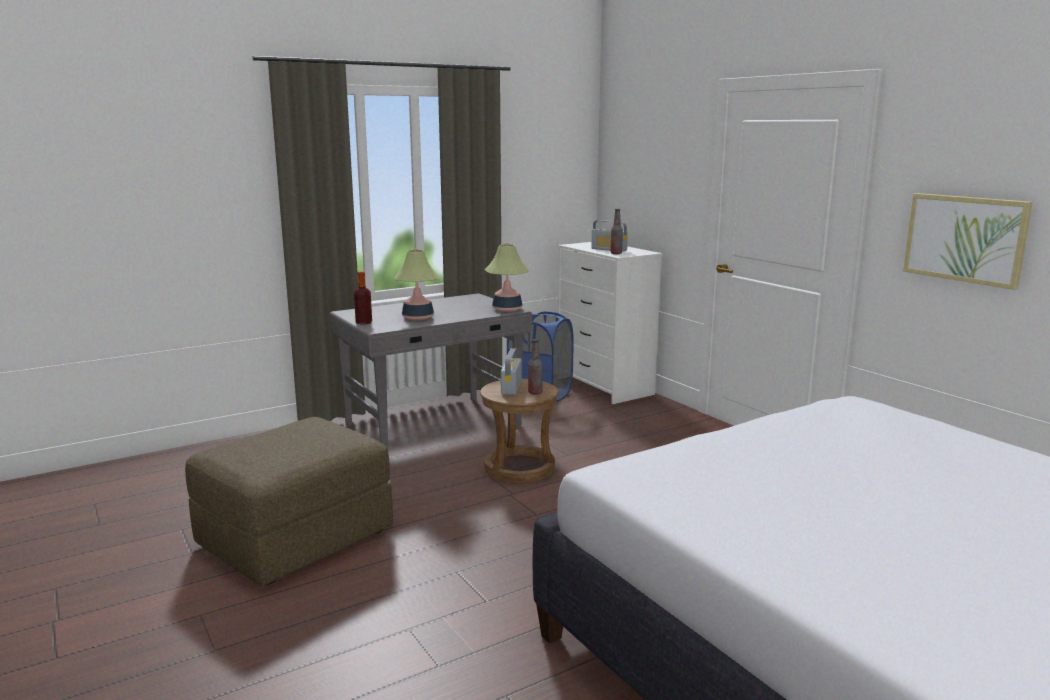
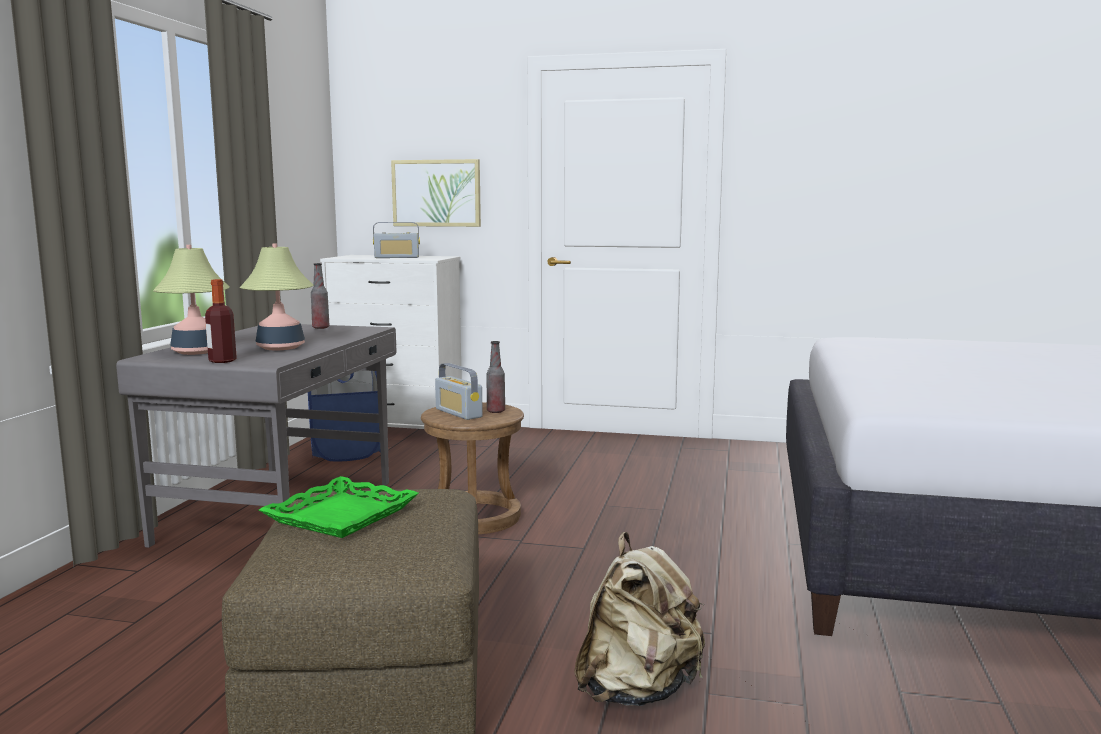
camera: 45 degrees left, 5 degrees down
table lamp [485,243,530,312] -> table lamp moved to [153,245,229,355]
bottle [610,209,623,254] -> bottle moved to [311,263,329,329]
picture [903,193,1033,290] -> picture moved to [391,159,481,227]
none -> green tray [259,476,419,538]
none -> beige backpack [574,532,705,706]

